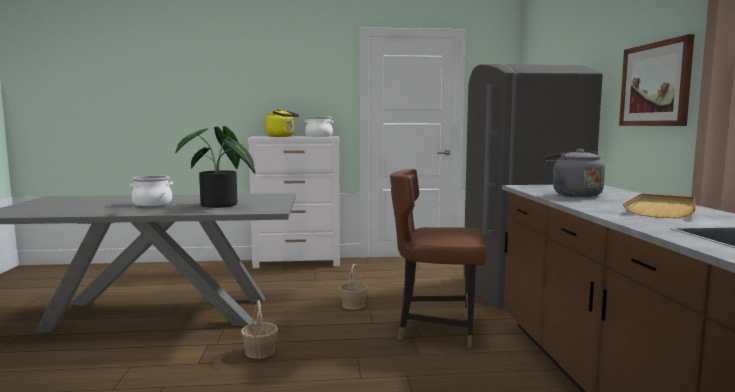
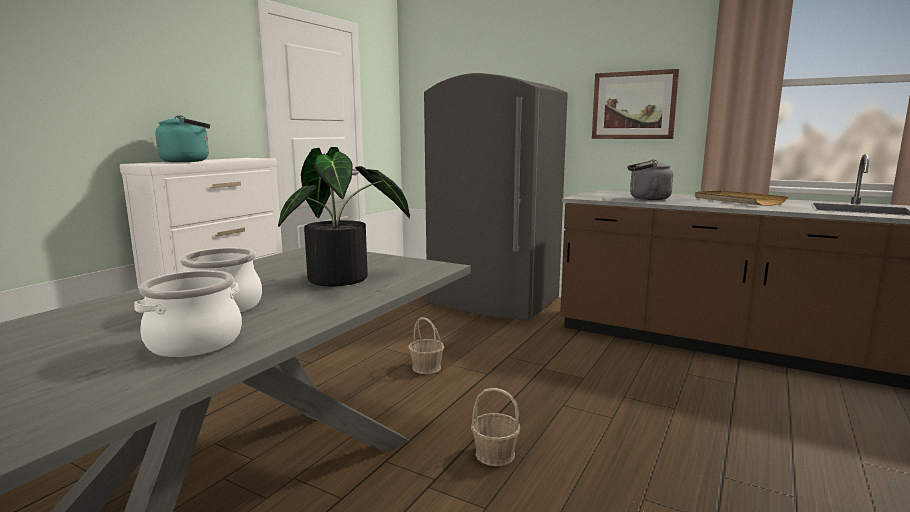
camera: 55 degrees left, 5 degrees up
yellow kettle [265,109,299,137] -> turquoise kettle [155,115,210,162]
cooking pot [305,116,333,137] -> cooking pot moved to [134,270,242,357]
brown chair [390,169,486,348] -> none

